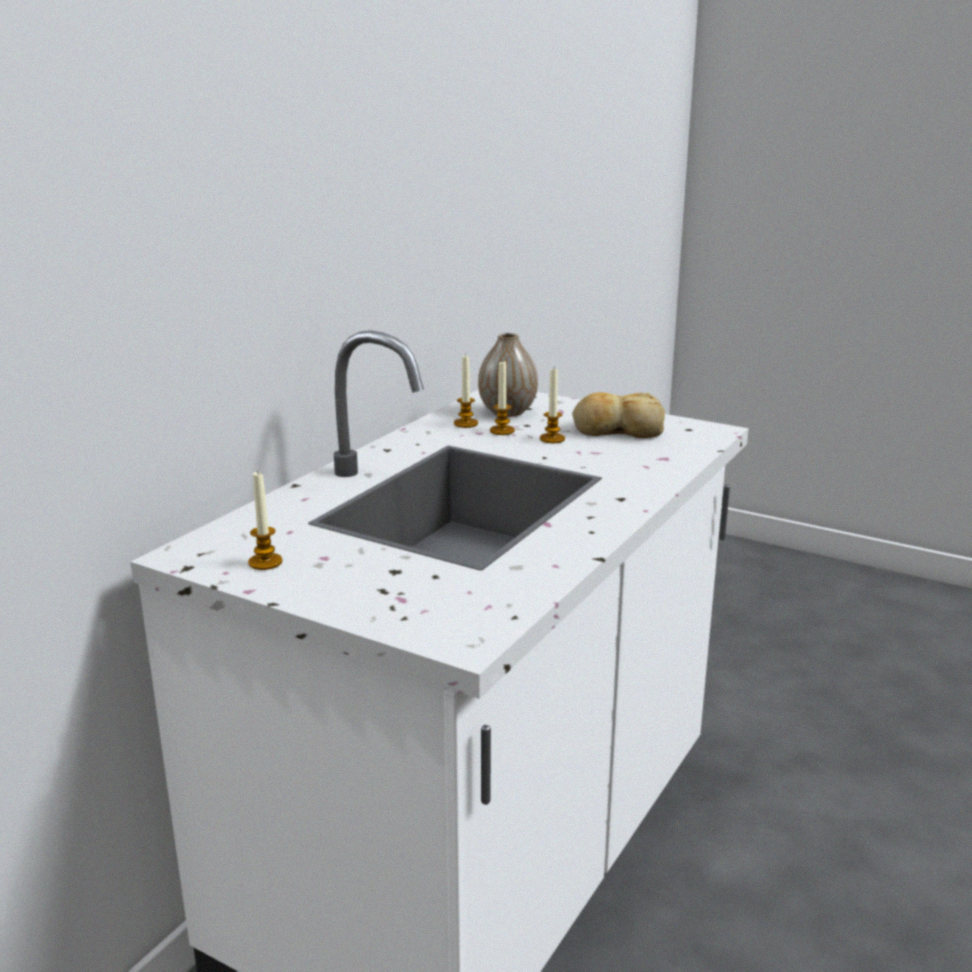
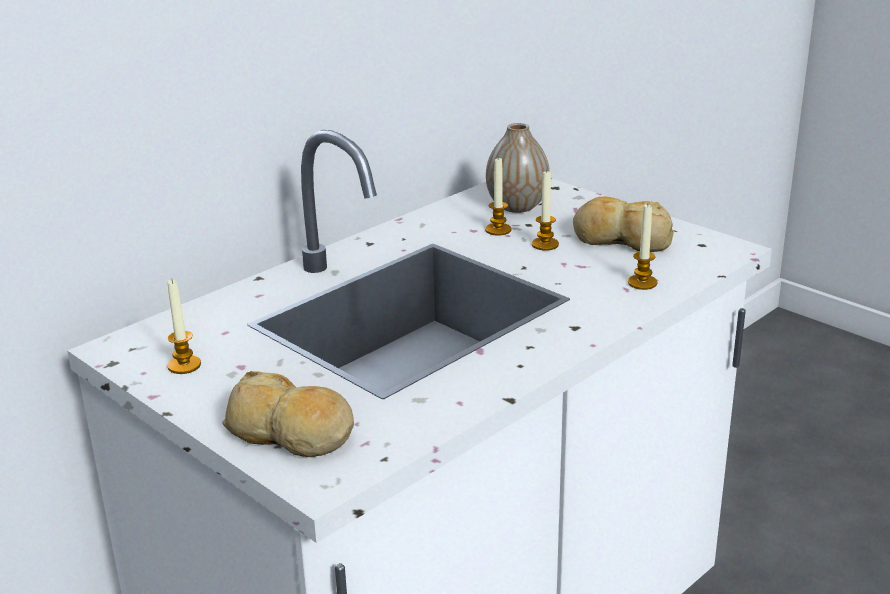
camera: 15 degrees right, 5 degrees up
candle [454,354,478,428] -> candle moved to [628,204,657,290]
none -> bread [223,371,354,457]

